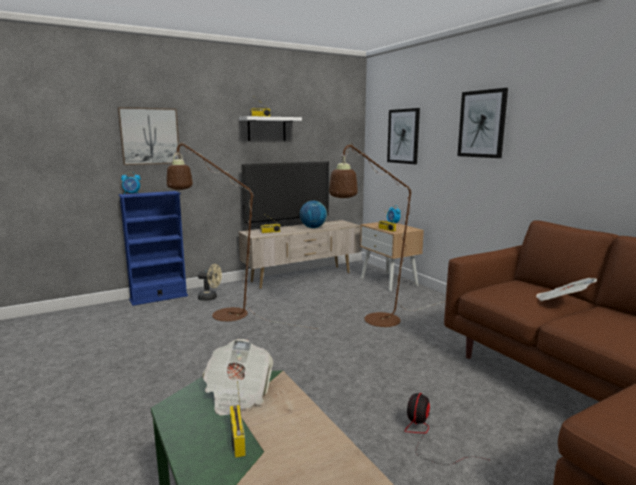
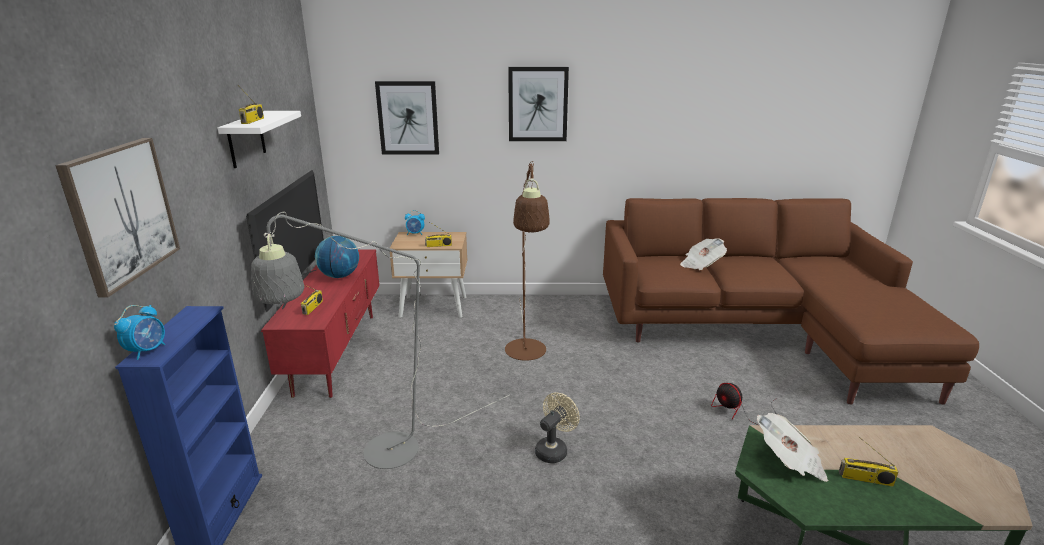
camera: 60 degrees left, 10 degrees up
brown floor lamp [167,142,317,329] -> grey floor lamp [251,212,510,469]
beige fan [198,264,222,301] -> beige fan moved to [535,392,580,463]
beige tv stand [238,220,361,289] -> red tv stand [261,249,380,398]

